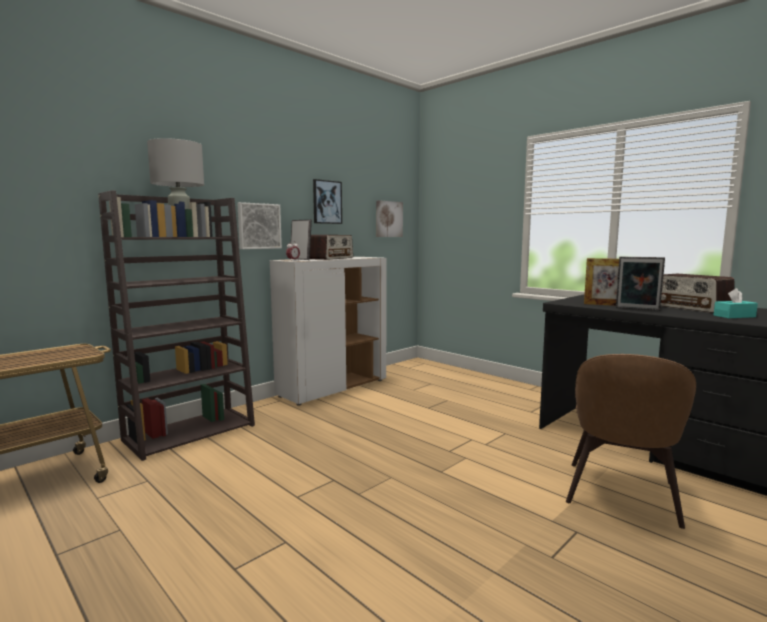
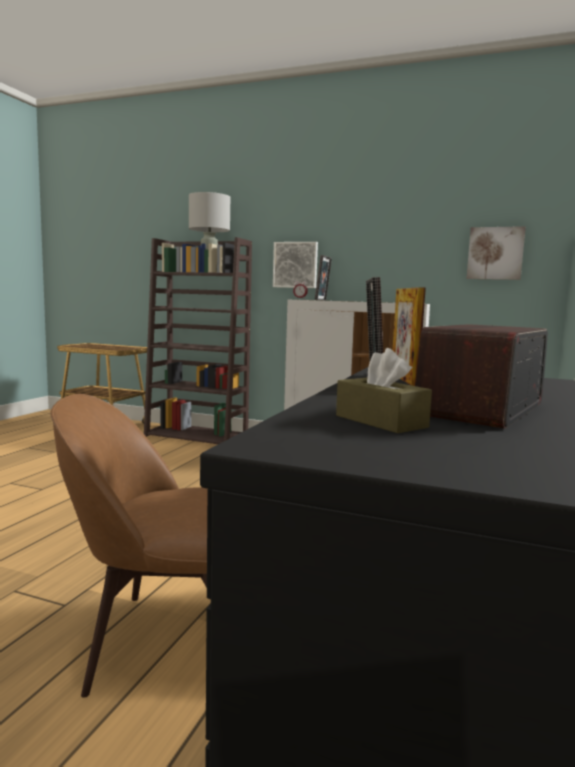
camera: 65 degrees right, 0 degrees up
radio [310,235,353,260] -> none
picture [313,179,342,224] -> none
turquoise tissue box [714,288,758,318] -> brown tissue box [336,348,432,433]

